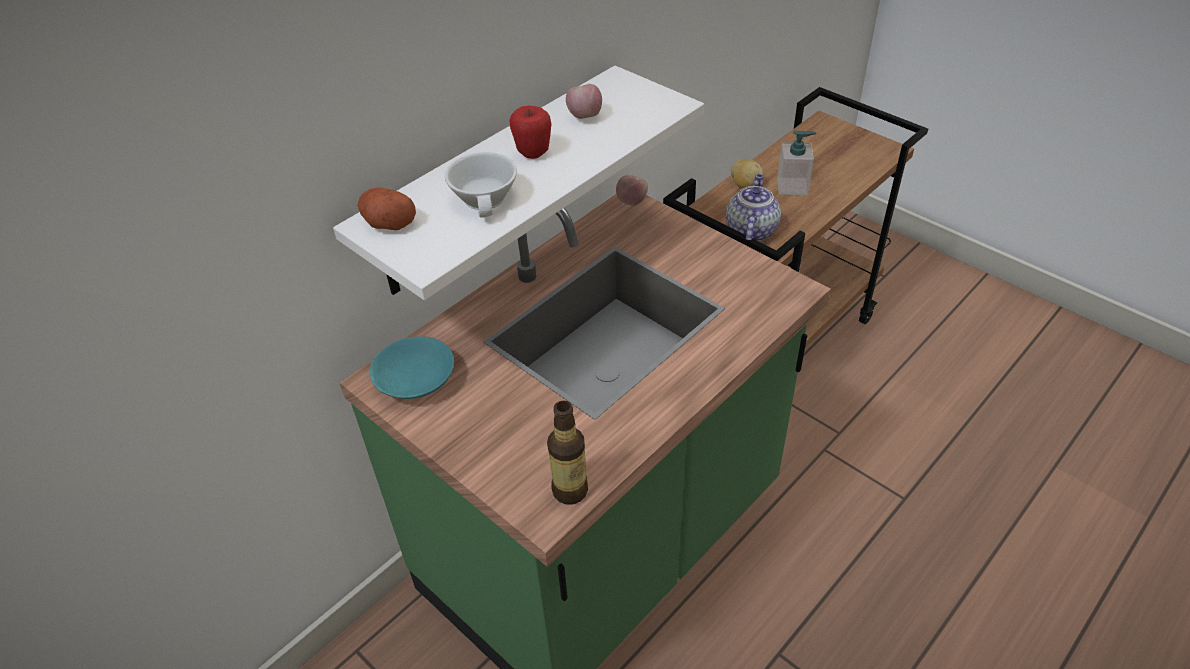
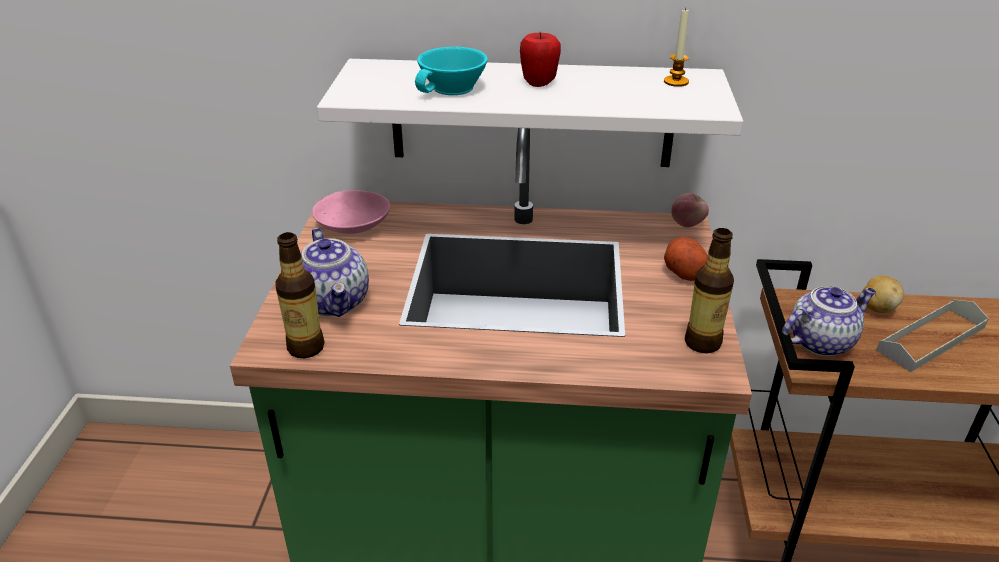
camera: 50 degrees right, 10 degrees down
potato [357,187,416,230] -> potato moved to [664,237,708,281]
turquoise bowl [370,336,454,399] -> pink bowl [312,190,390,234]
white cup [445,152,517,218] -> turquoise cup [415,47,488,95]
apple [566,84,602,119] -> none
soap dispenser [777,130,816,195] -> grey tray [876,299,989,372]
none -> teapot [301,228,369,317]
none -> candle [664,8,689,87]
none -> bottle [685,228,734,353]

